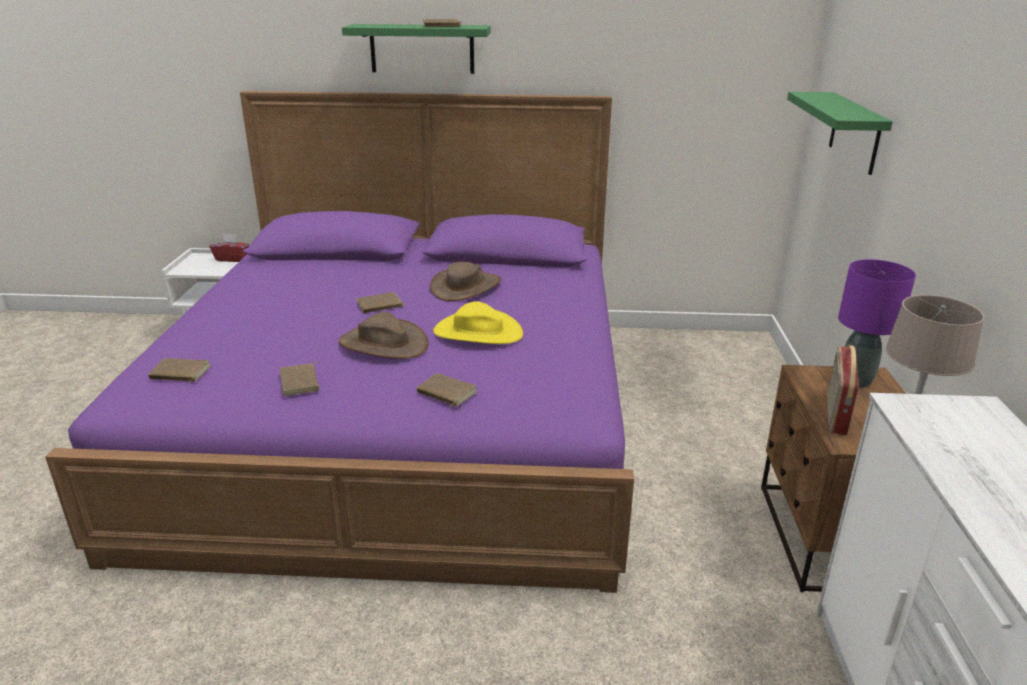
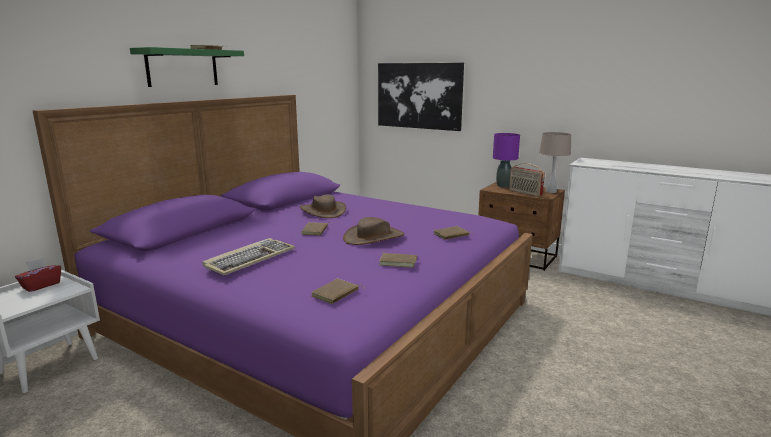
camera: 60 degrees left, 10 degrees down
yellow hat [433,301,523,344] -> none
green shelf [787,92,893,175] -> picture [378,63,464,131]
none -> keyboard [202,238,295,275]

